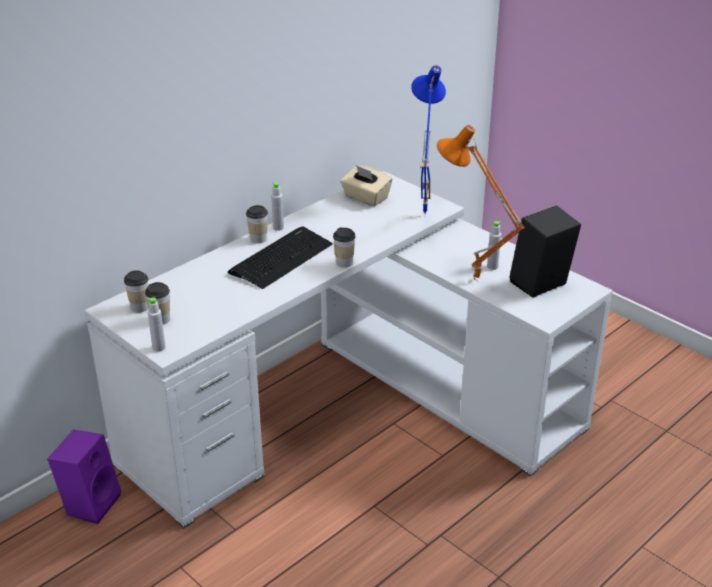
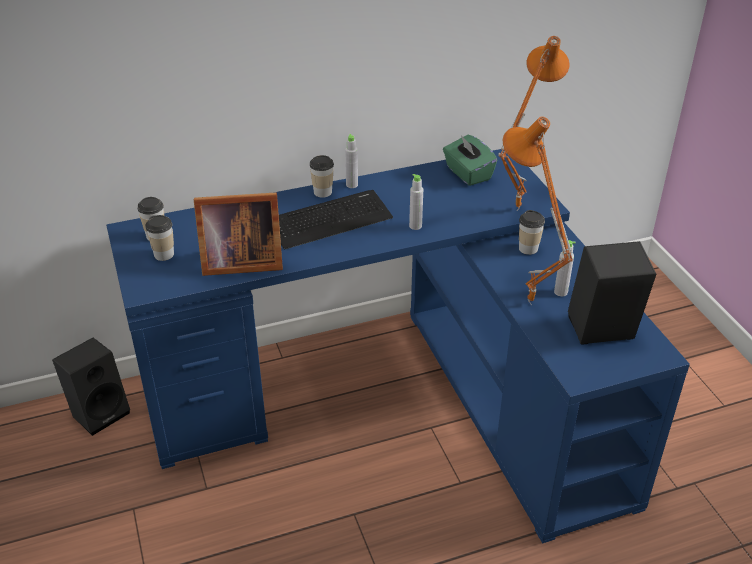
camera: 25 degrees right, 5 degrees up
purple speaker [47,429,121,524] -> black speaker [52,338,130,436]
white desk [85,171,613,529] -> blue desk [106,149,690,543]
grey bottle [147,297,166,352] -> grey bottle moved to [409,174,423,230]
cup [333,227,356,267] -> cup moved to [519,210,545,255]
beige tissue box [341,165,393,206] -> green tissue box [443,135,497,186]
blue table lamp [411,65,446,214] -> orange table lamp [498,36,570,211]
none -> picture frame [194,192,283,276]

